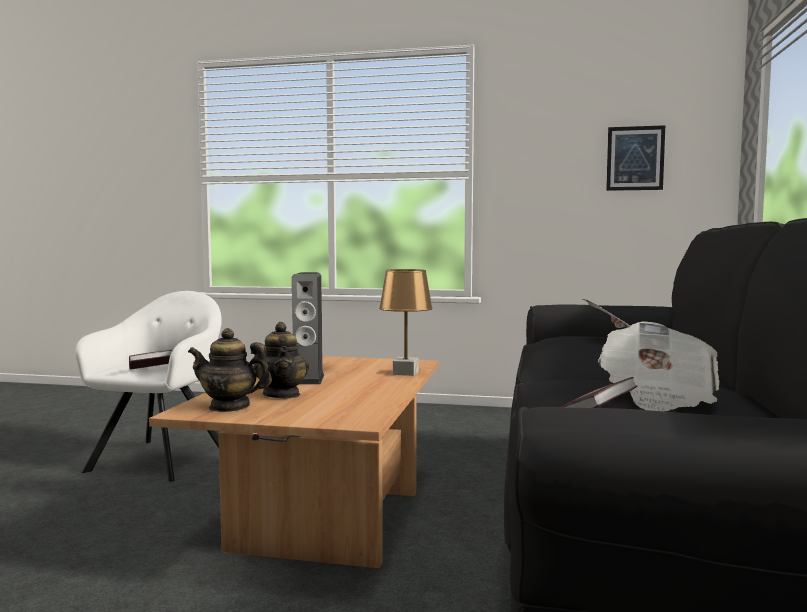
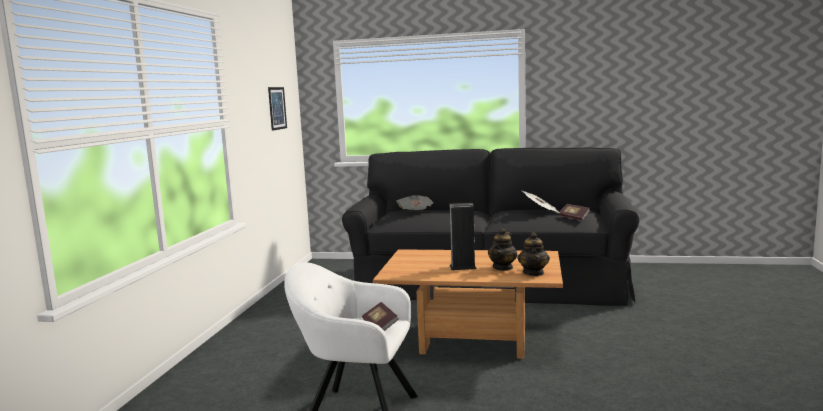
camera: 90 degrees left, 5 degrees up
teapot [253,322,309,398] -> teapot turned 135 degrees clockwise [488,228,518,271]
brown table lamp [379,269,433,376] -> none

